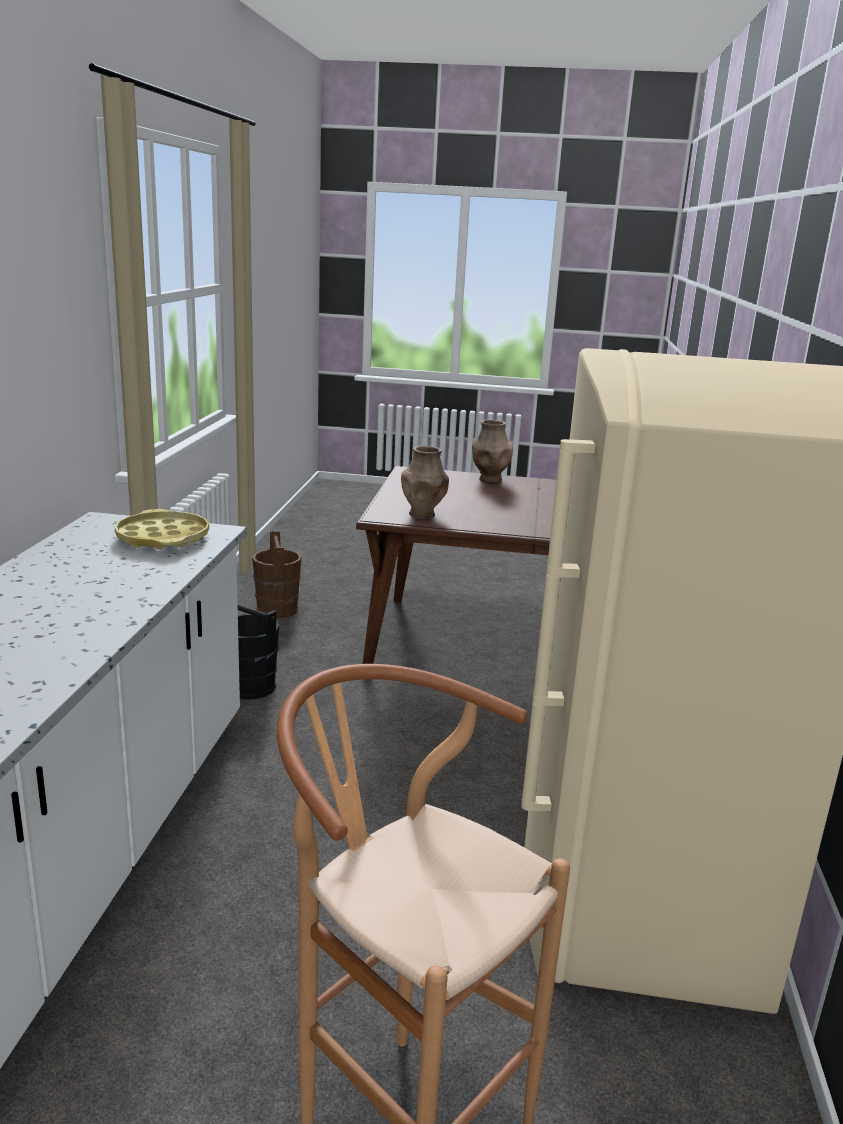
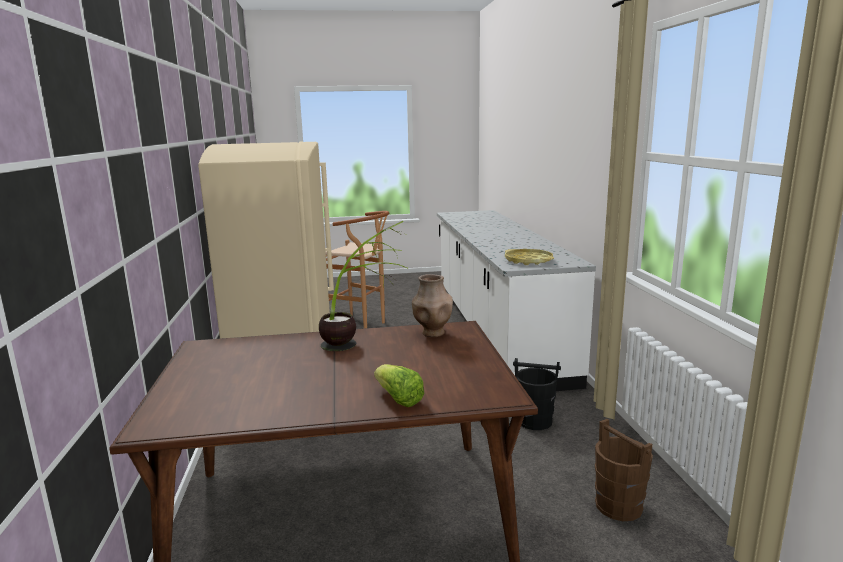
camera: 165 degrees right, 5 degrees down
brown vase [472,420,513,483] -> lettuce [374,364,425,407]
none -> potted plant [319,221,407,351]

